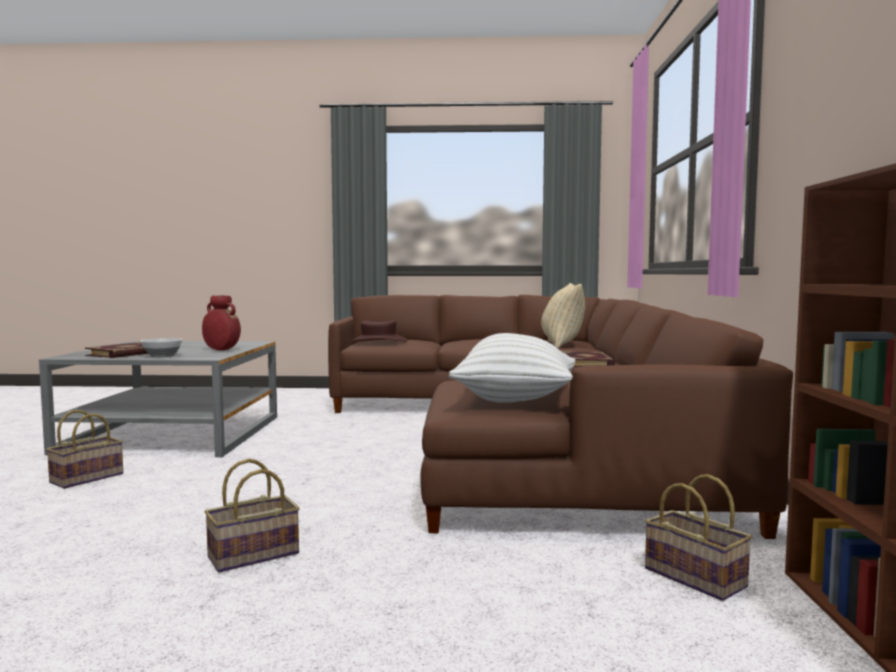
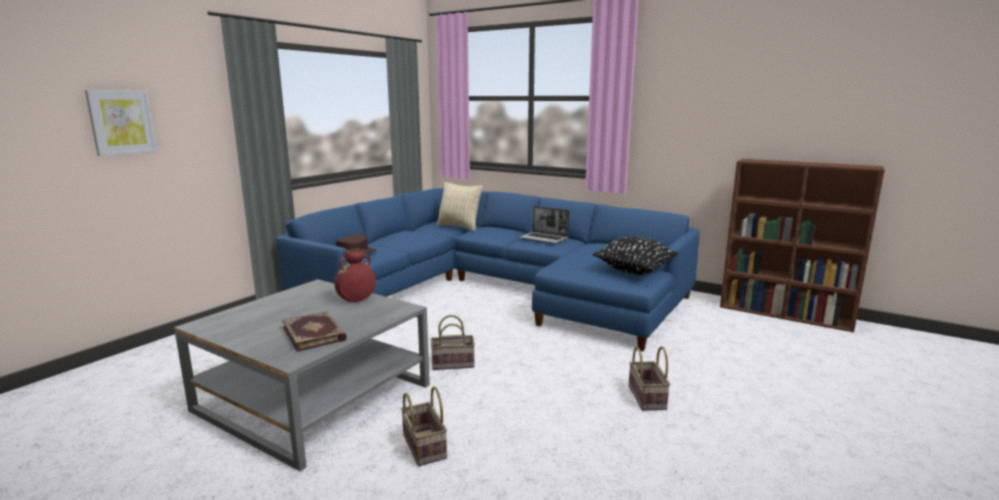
camera: 60 degrees left, 10 degrees up
bowl [141,338,182,357] -> none
brown sofa [328,295,793,539] -> blue sofa [276,188,700,351]
white pillow [449,333,575,403] -> black pillow [593,236,678,275]
book [561,351,615,367] -> laptop [519,206,570,244]
basket [645,474,752,601] -> basket moved to [431,315,475,370]
none -> picture [85,90,158,156]

